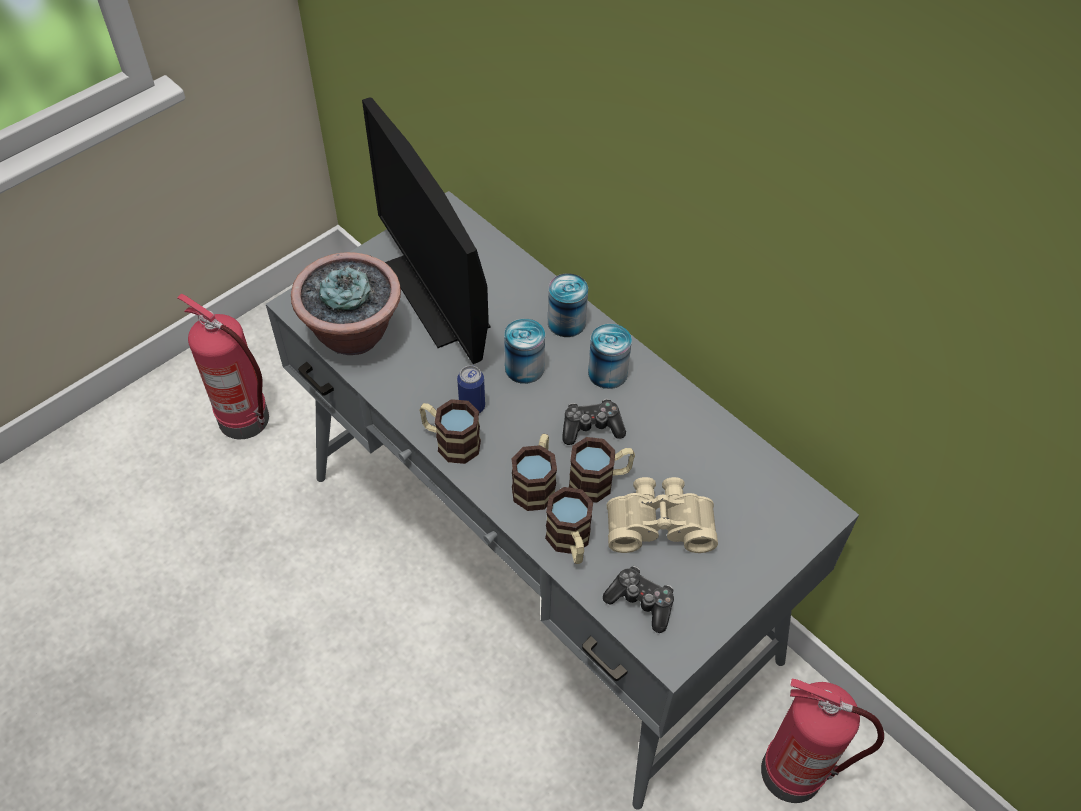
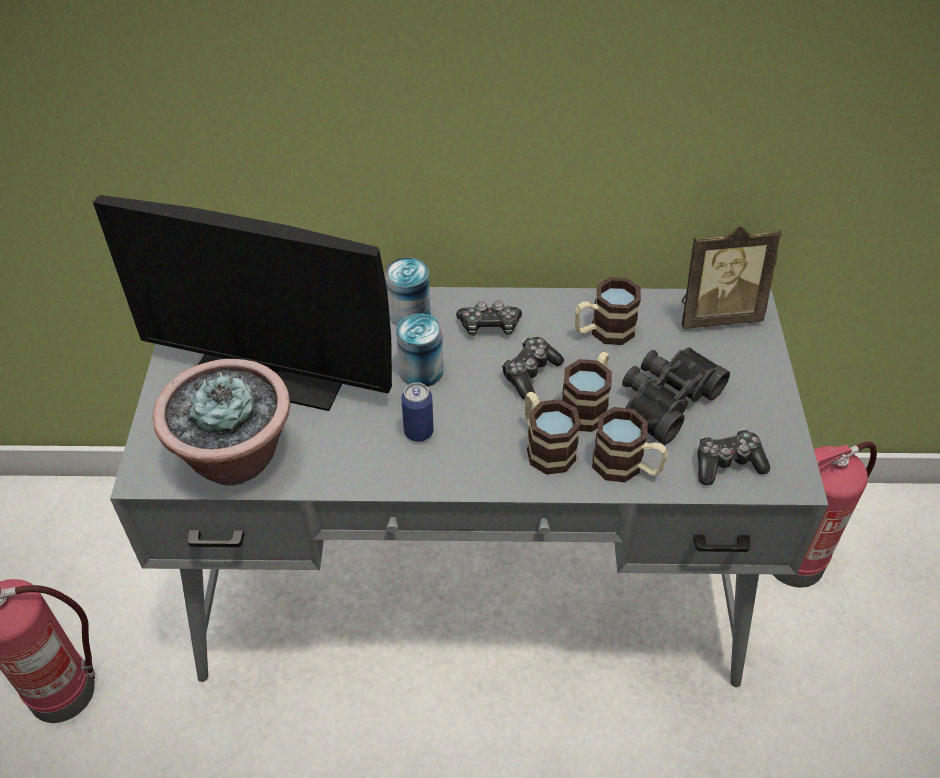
camera: 45 degrees left, 5 degrees down
mug [419,399,481,464] -> mug moved to [575,277,641,345]
can [588,324,632,389] -> game controller [456,301,522,336]
beige binoculars [607,477,718,553] -> black binoculars [622,347,730,445]
none -> picture frame [681,226,782,329]

